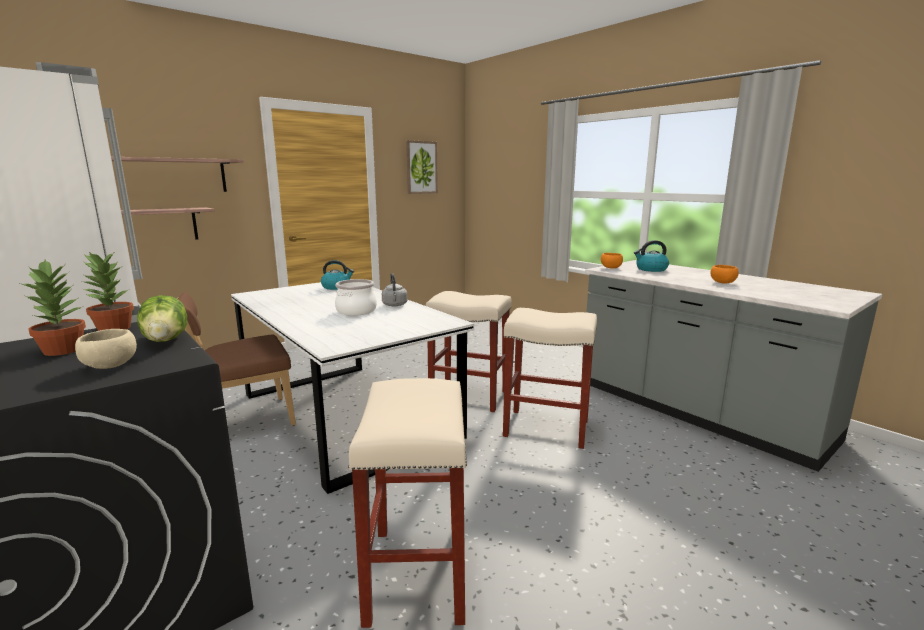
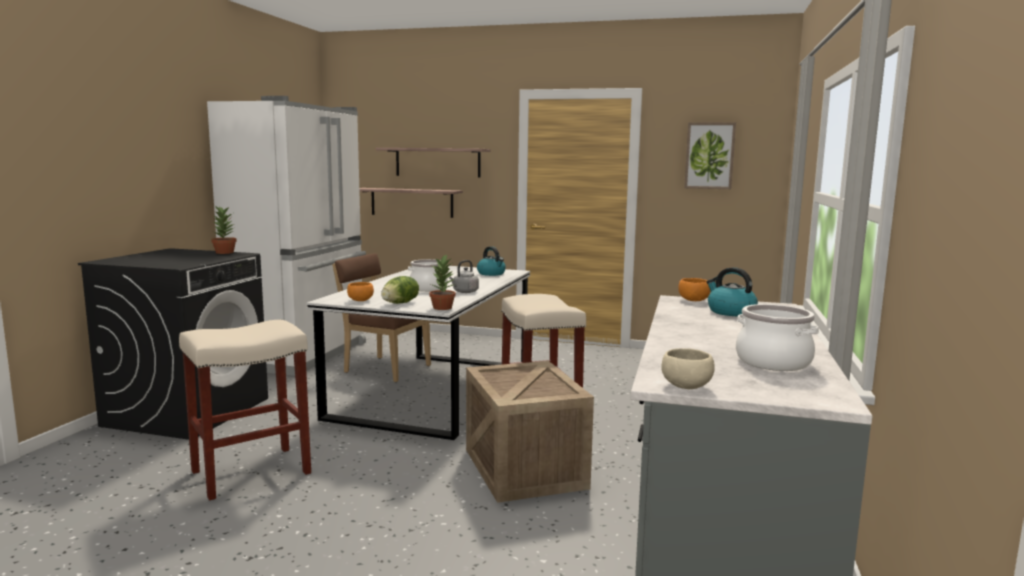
camera: 55 degrees right, 5 degrees down
potted plant [20,259,86,356] -> potted plant moved to [429,254,456,310]
beige bowl [75,329,137,369] -> beige bowl moved to [662,348,715,389]
lettuce [137,295,187,342] -> lettuce moved to [381,276,419,304]
beige stool [503,308,597,449] -> crate [466,361,594,503]
orange bowl [710,265,739,283] -> orange bowl moved to [347,282,374,301]
none -> cooking pot [736,304,819,371]

